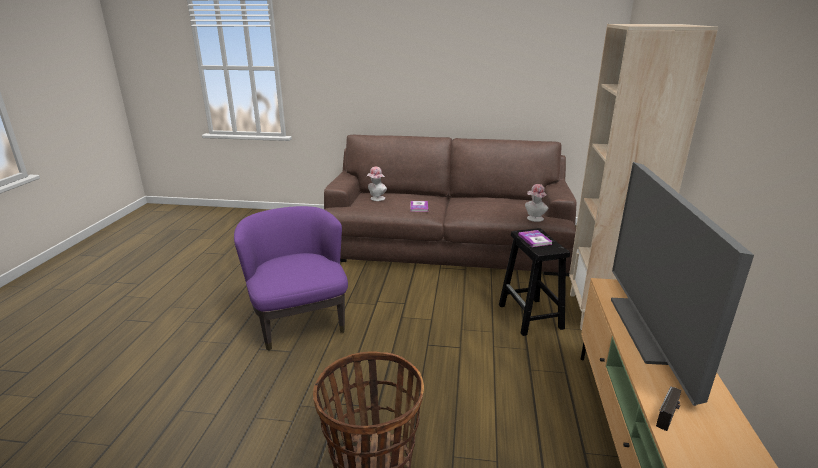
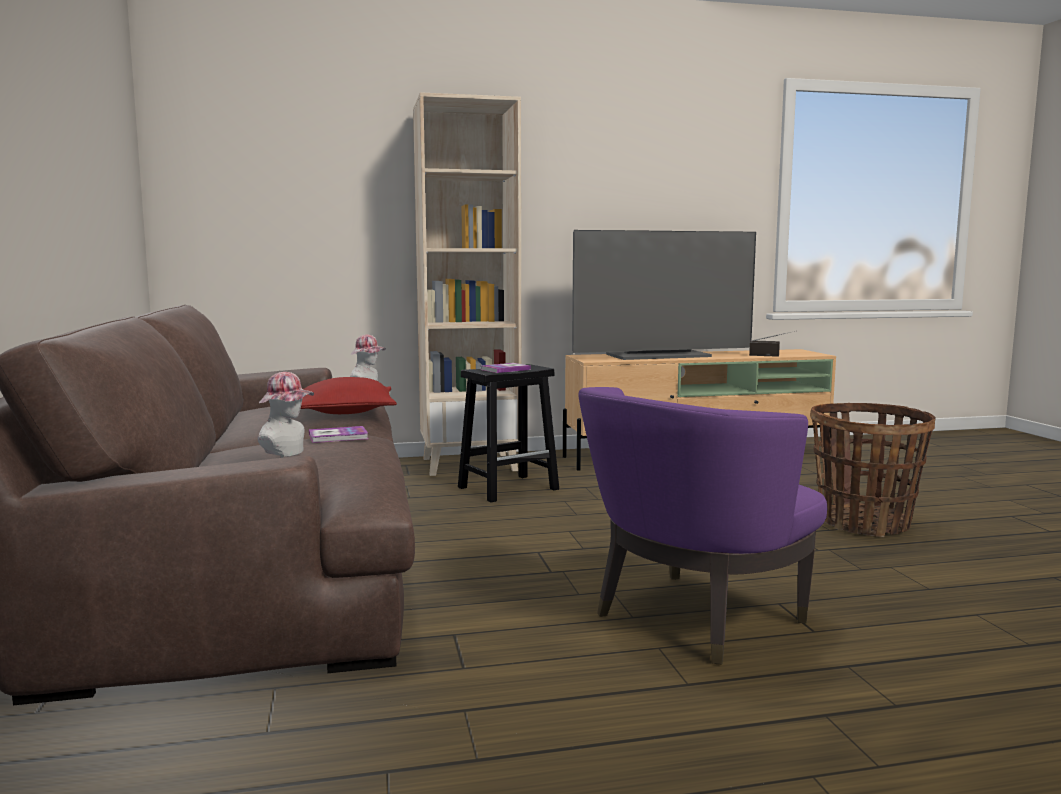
camera: 110 degrees left, 15 degrees down
none -> red pillow [301,377,397,414]

